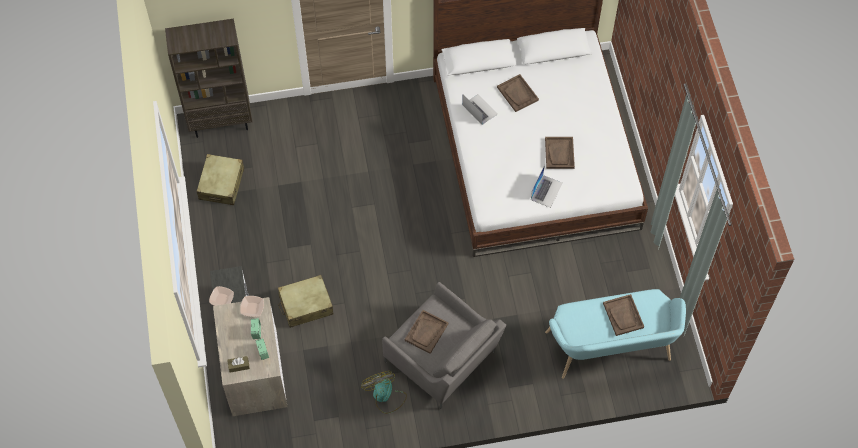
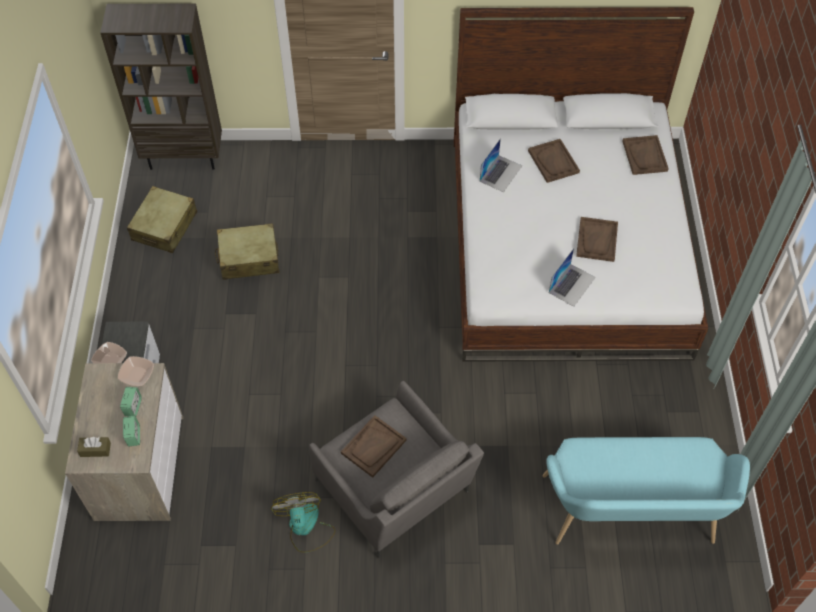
camera: 10 degrees right, 5 degrees down
beige suitcase [278,275,333,328] -> beige suitcase moved to [215,223,280,280]
laptop [462,94,498,125] -> laptop turned 60 degrees clockwise [480,138,522,192]
brown tray [603,294,644,336] -> brown tray moved to [622,135,669,175]

